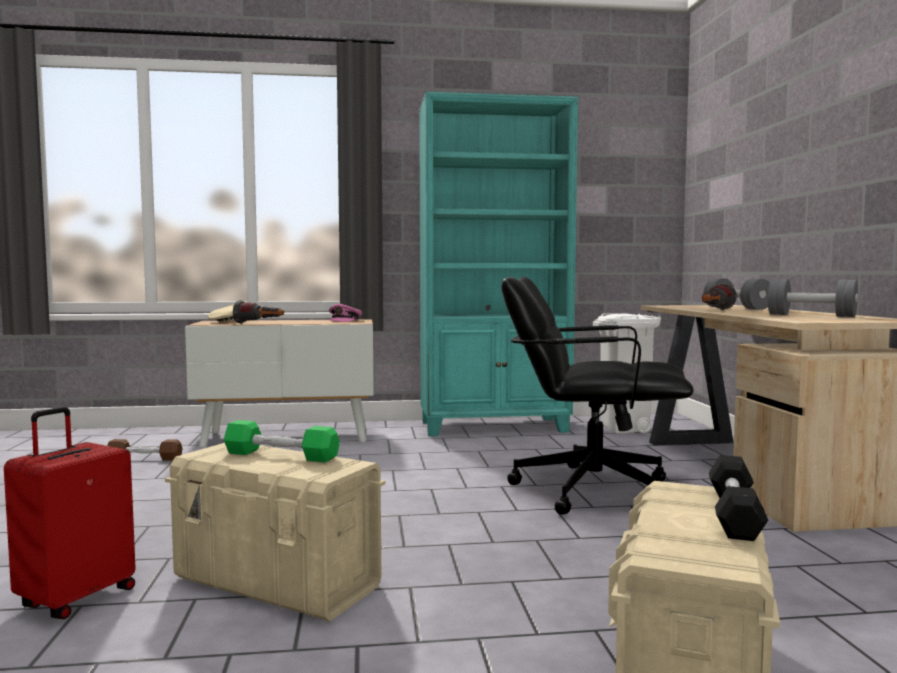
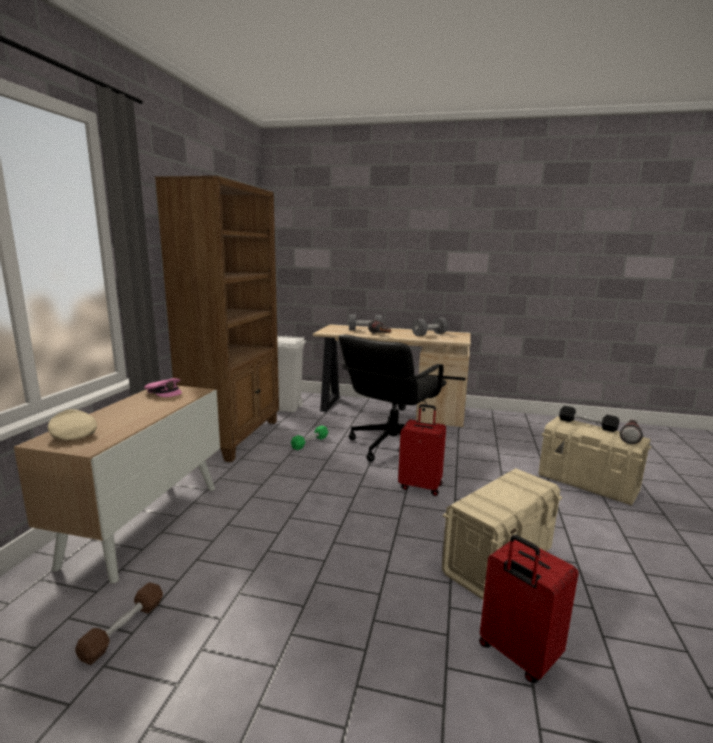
camera: 70 degrees left, 10 degrees up
green dumbbell [224,420,340,463] -> green dumbbell moved to [291,425,328,450]
flashlight [233,300,284,324] -> flashlight moved to [619,420,643,444]
turquoise bookcase [419,92,578,437] -> brown bookcase [155,176,279,462]
none -> red suitcase [398,404,446,496]

